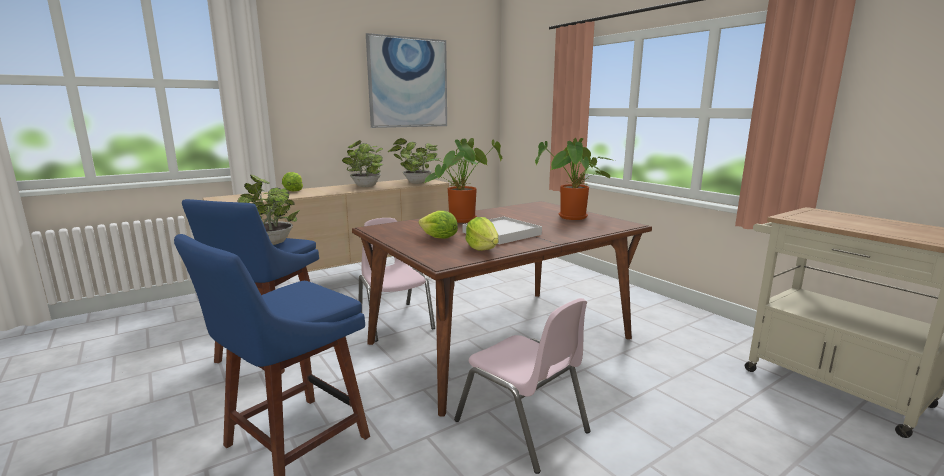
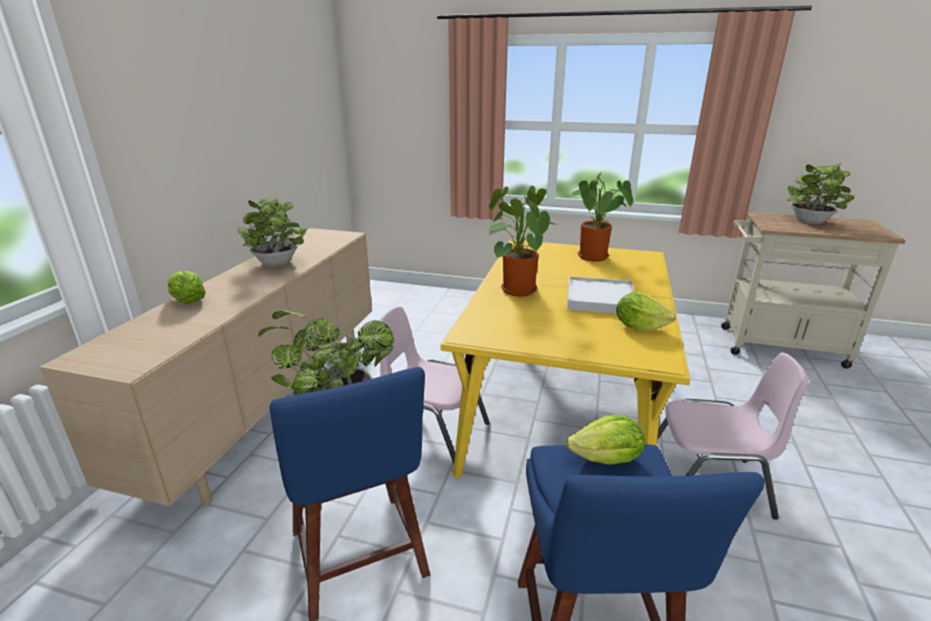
camera: 40 degrees left, 10 degrees up
brown dining table [352,201,652,417] -> yellow dining table [440,240,690,478]
picture [366,33,447,128] -> none
potted plant [388,138,438,184] -> potted plant moved to [787,163,854,224]
lettuce [418,210,458,239] -> lettuce moved to [566,415,645,465]

